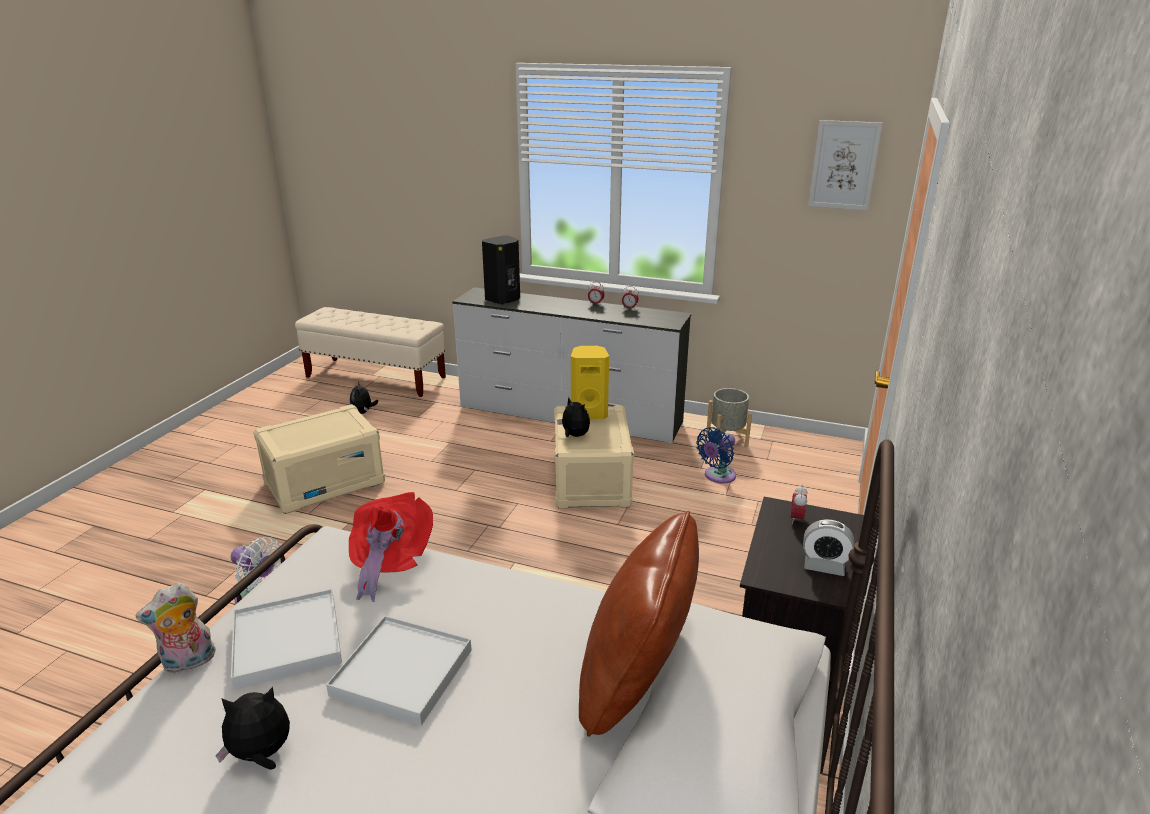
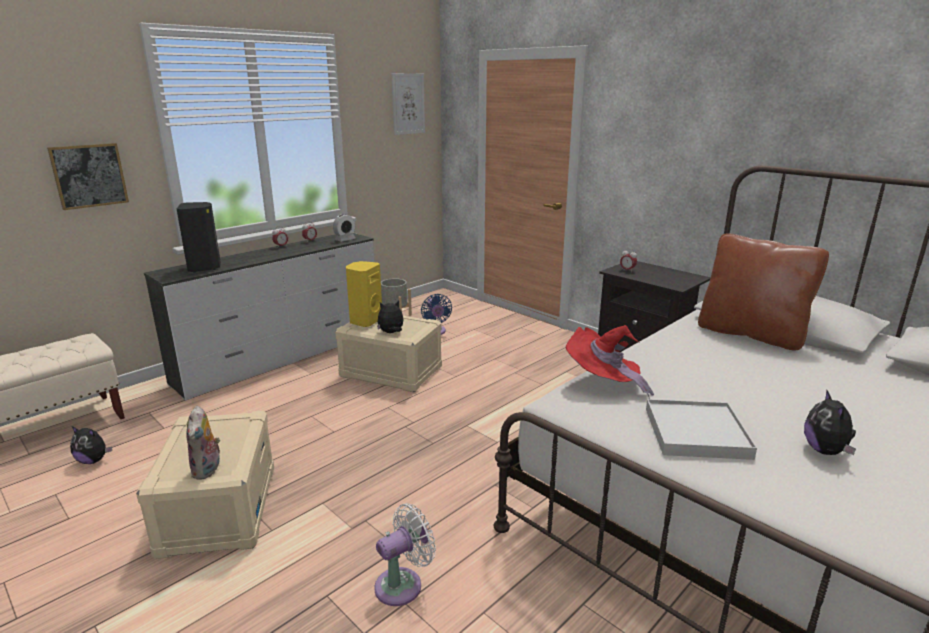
camera: 65 degrees left, 5 degrees down
plush toy [135,583,216,673] -> plush toy moved to [186,406,220,480]
white tray [326,616,472,726] -> none
alarm clock [803,519,854,576] -> alarm clock moved to [333,214,355,242]
none -> picture [47,143,129,210]

